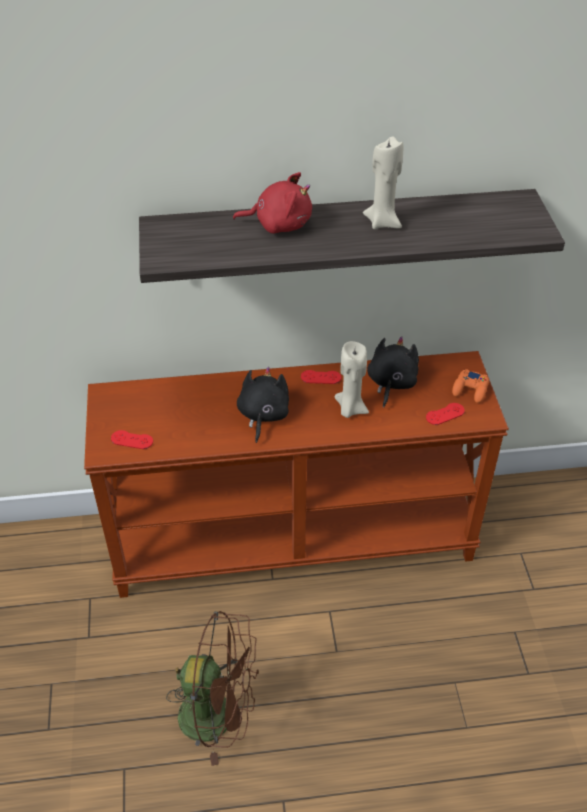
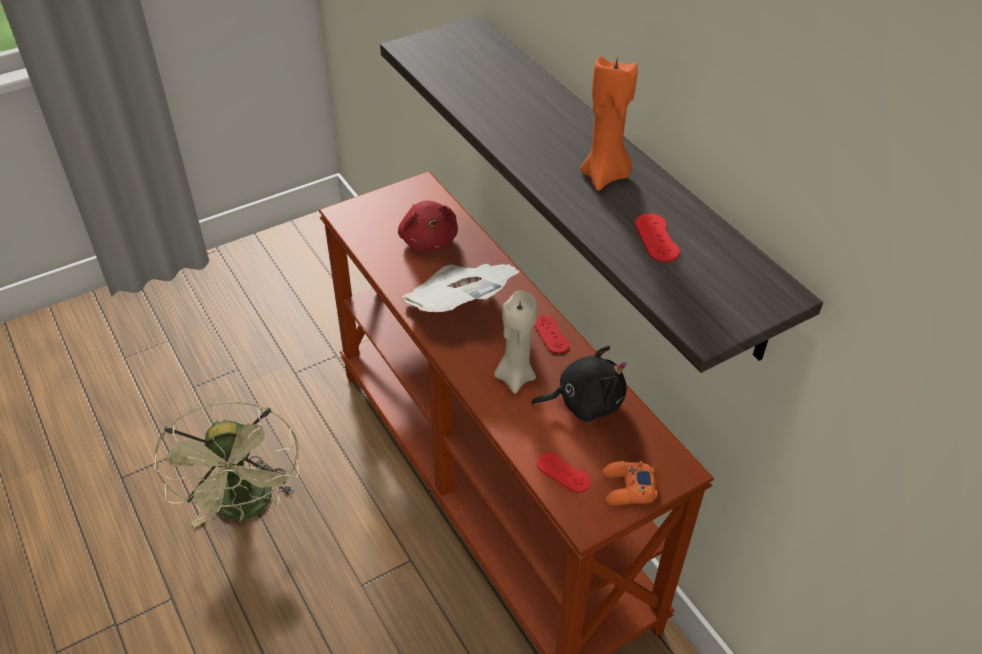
camera: 65 degrees right, 0 degrees up
red game controller [111,430,153,449] -> red game controller moved to [635,213,680,262]
brown fan [166,611,259,766] -> green fan [154,401,299,527]
red plush toy [233,172,312,234] -> red plush toy moved to [398,201,458,251]
black plush toy [237,367,289,443] -> newspaper [401,264,520,312]
beige candle [363,136,403,229] -> orange candle [580,55,638,191]

